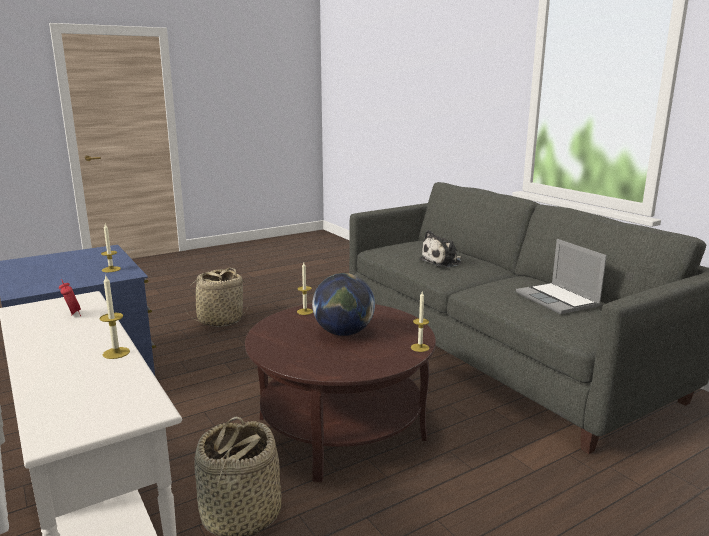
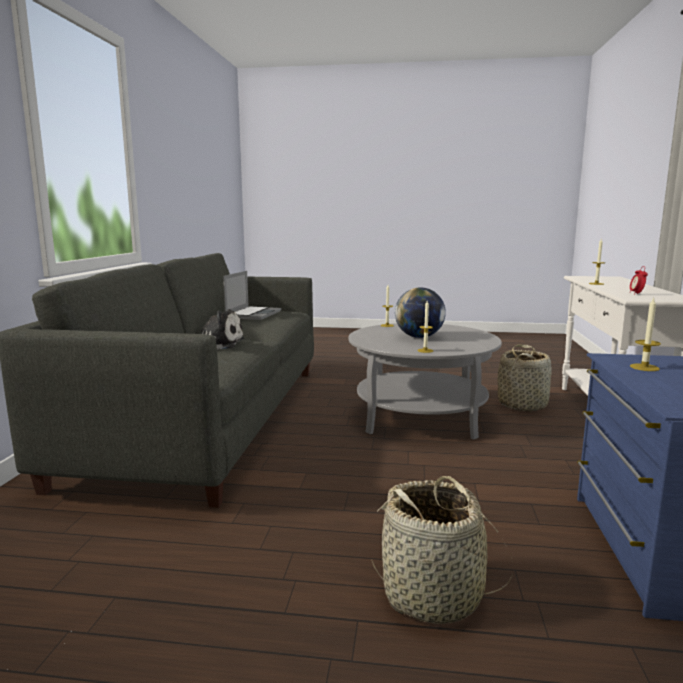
camera: 140 degrees left, 5 degrees down
brown coffee table [245,304,436,483] -> grey coffee table [348,323,502,440]

